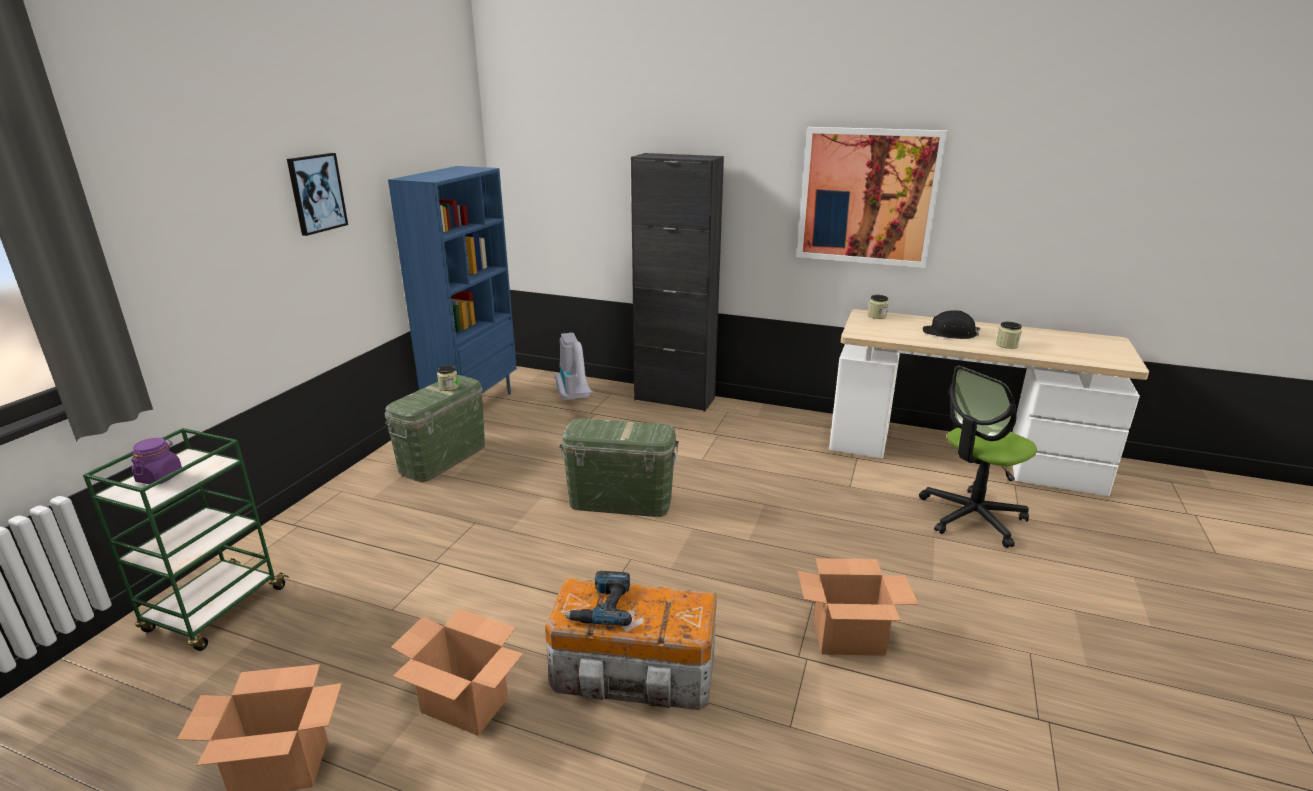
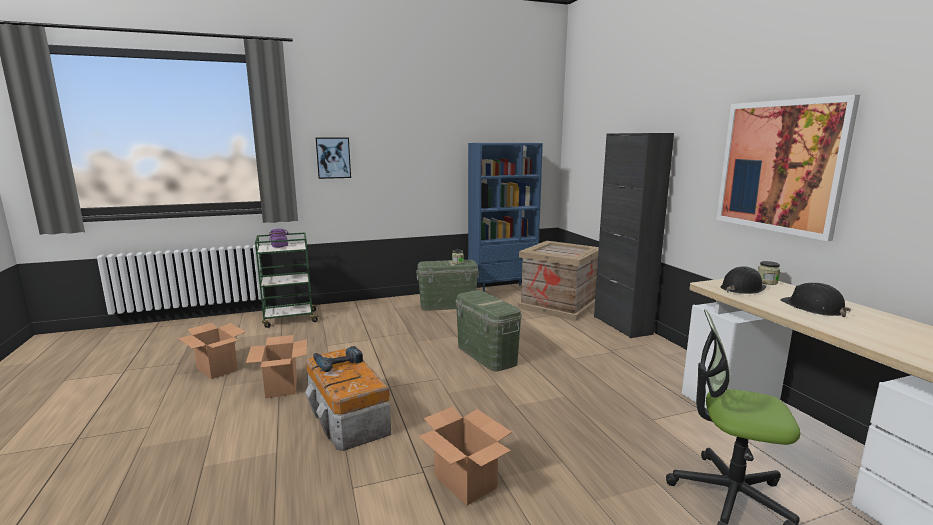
camera: 50 degrees right, 10 degrees down
picture [287,153,348,236] -> picture moved to [316,138,351,179]
vacuum cleaner [555,333,594,401] -> crate [517,241,599,321]
jar [996,322,1022,349] -> none
none -> black hard hat [720,267,766,294]

